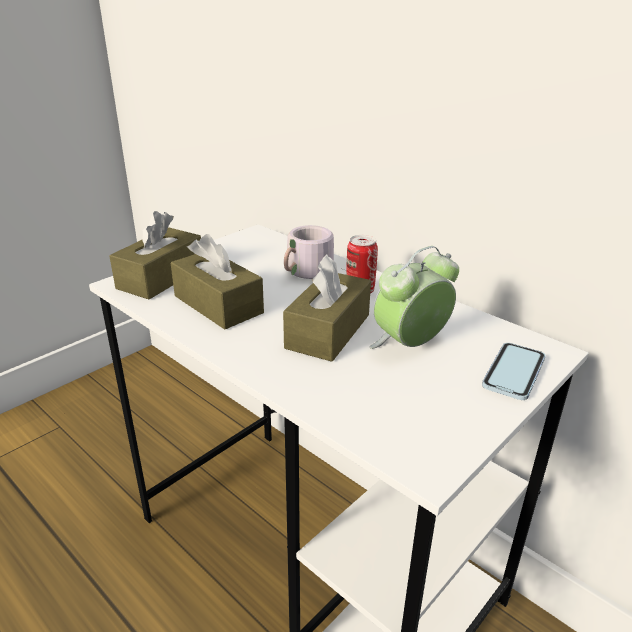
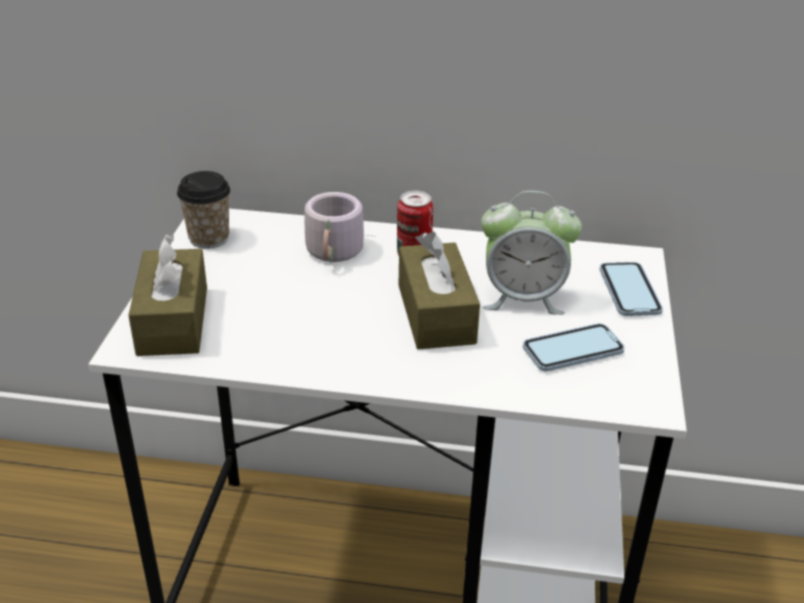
camera: 35 degrees left, 5 degrees up
brown tissue box [171,234,264,329] -> none
alarm clock [369,246,459,349] -> alarm clock turned 105 degrees counterclockwise [481,191,582,315]
none -> cup [177,171,230,249]
none -> phone [523,323,624,371]

